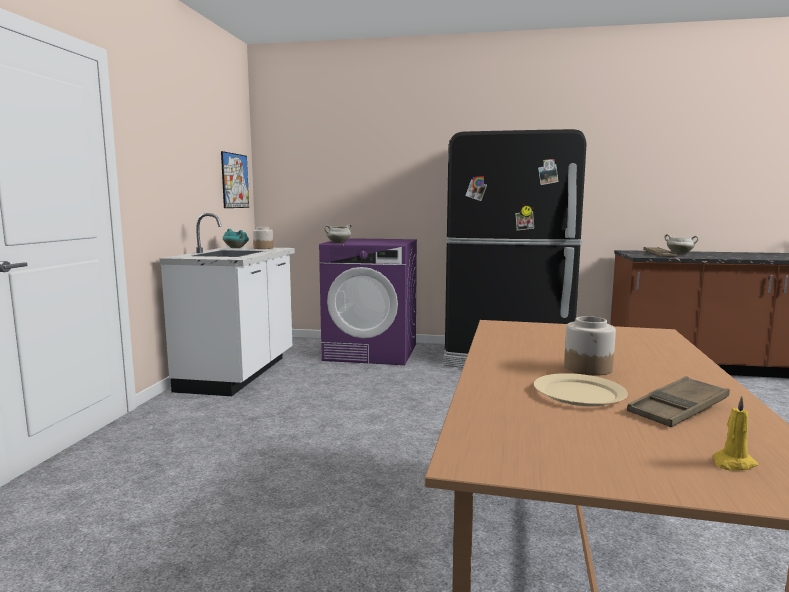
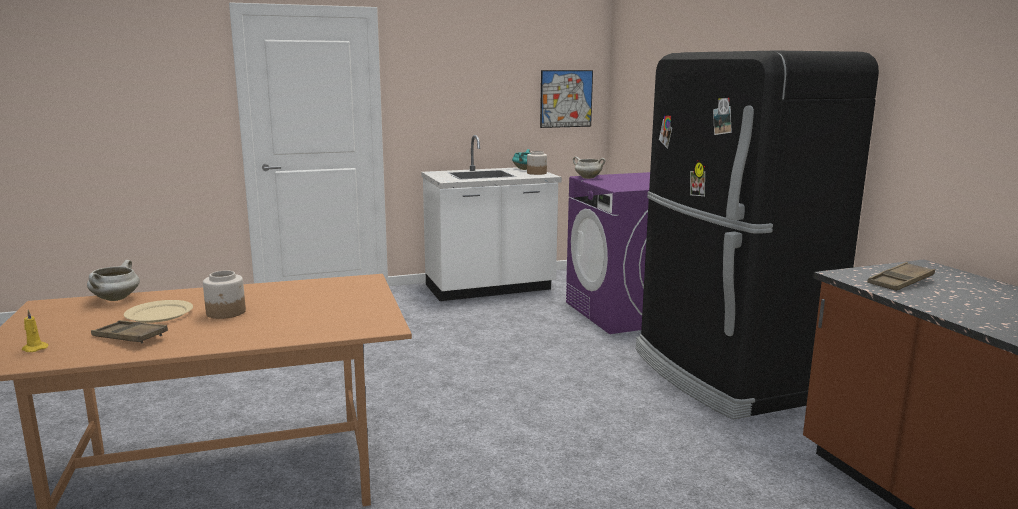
camera: 60 degrees right, 5 degrees up
white cooking pot [664,234,699,254] -> white cooking pot moved to [87,260,140,301]

